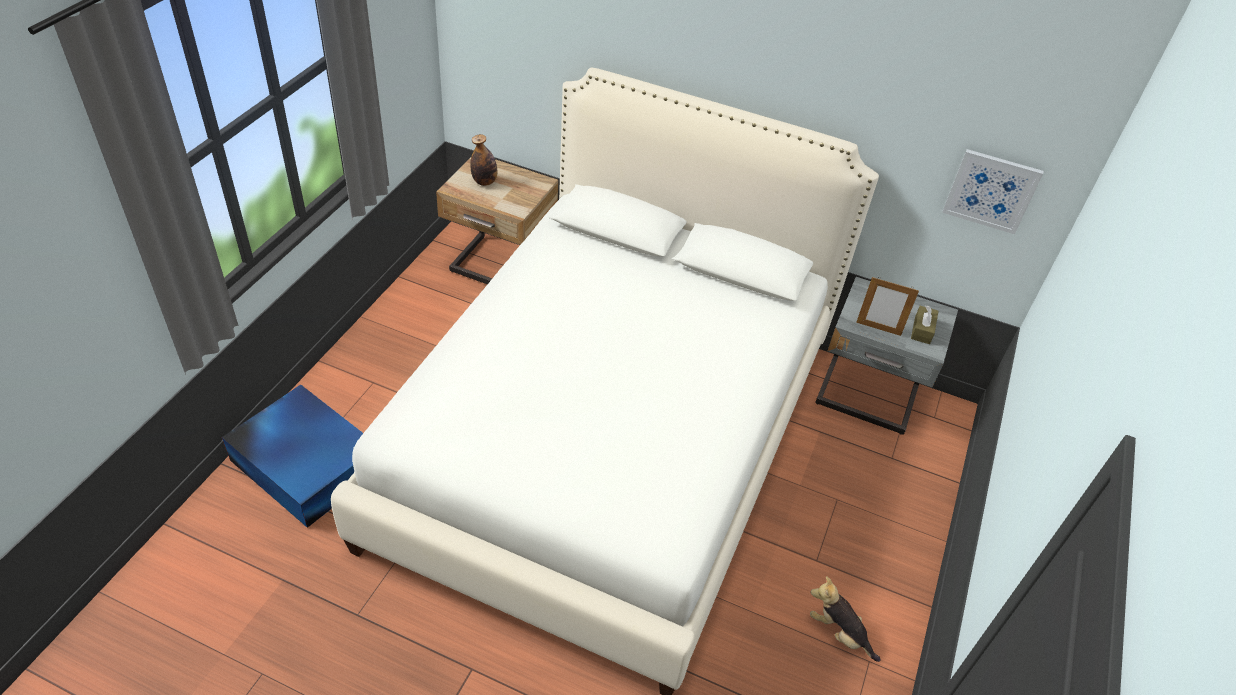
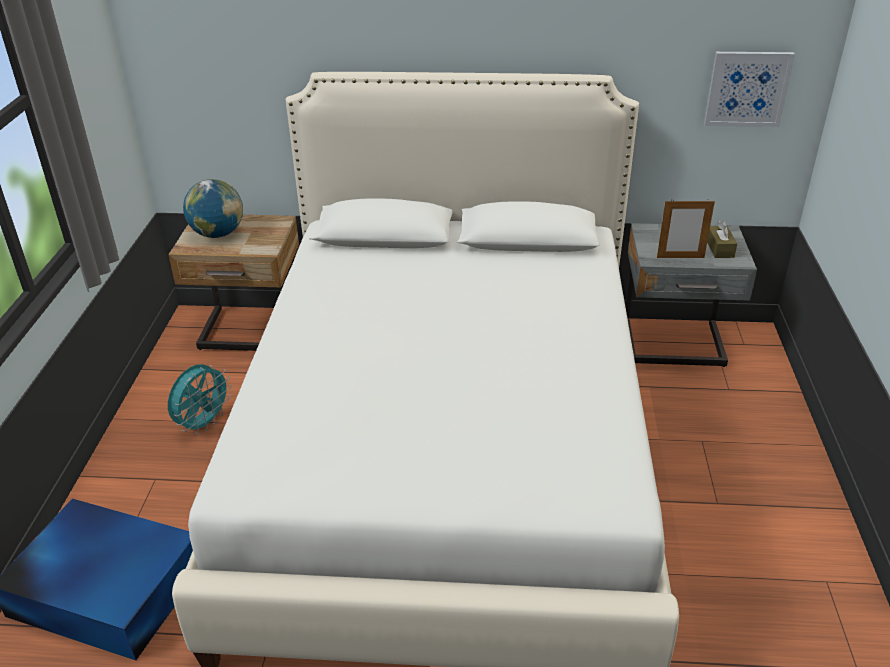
camera: 15 degrees left, 10 degrees down
bottle [470,134,497,186] -> globe [183,179,243,238]
plush toy [810,576,881,662] -> none
none -> turquoise fan [168,364,232,434]

